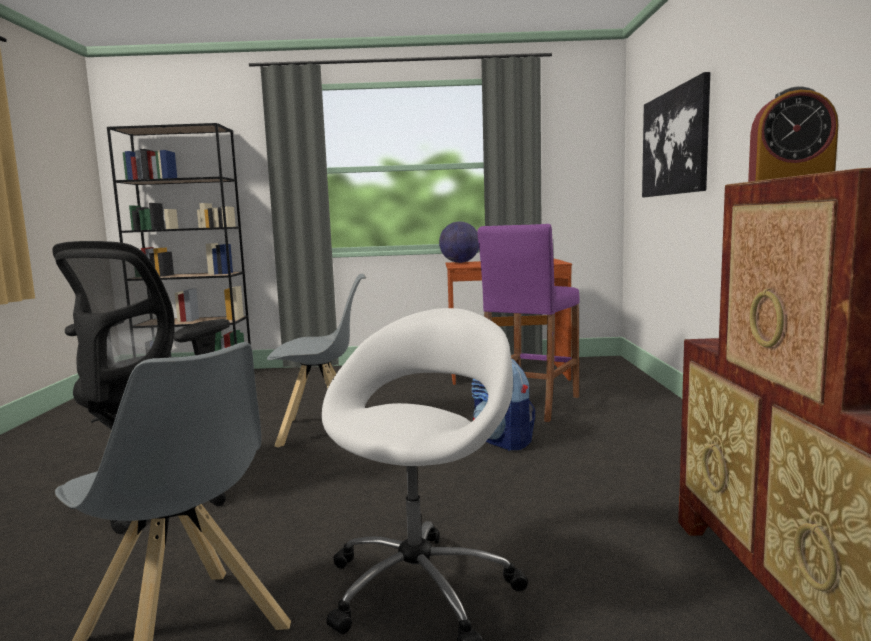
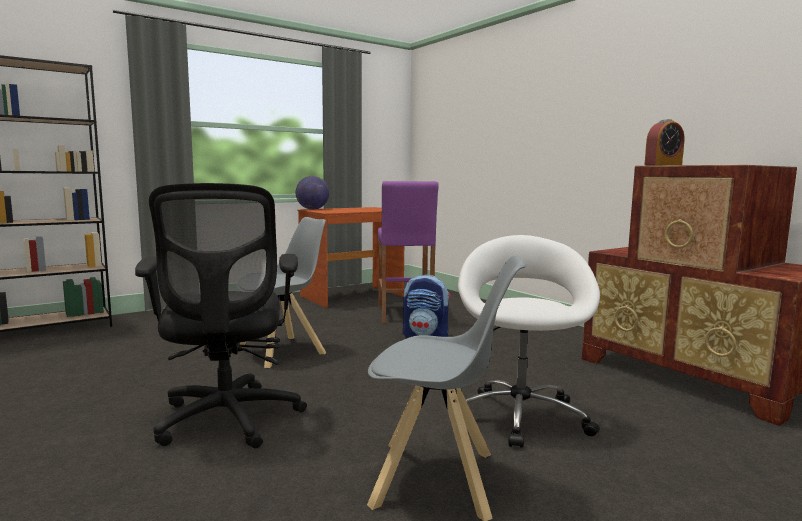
camera: 35 degrees left, 0 degrees up
picture [642,72,710,197] -> none

